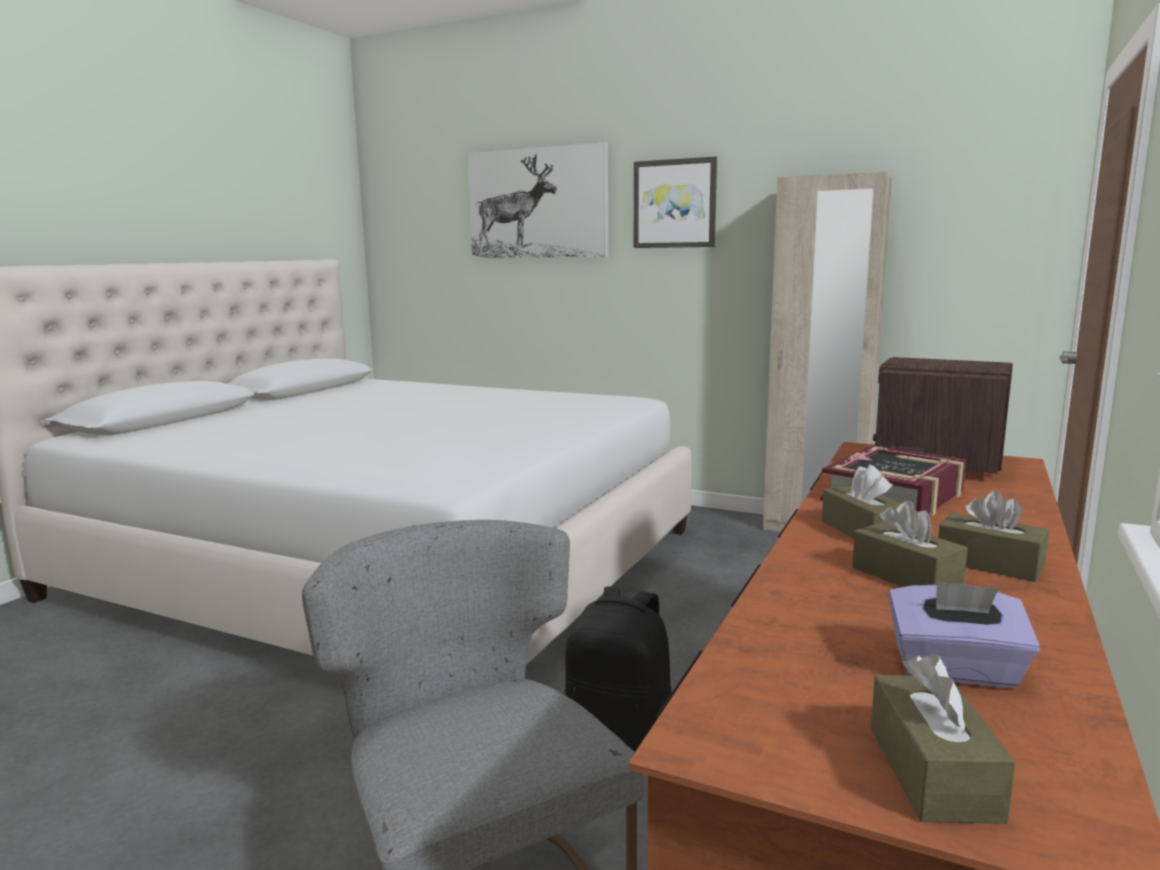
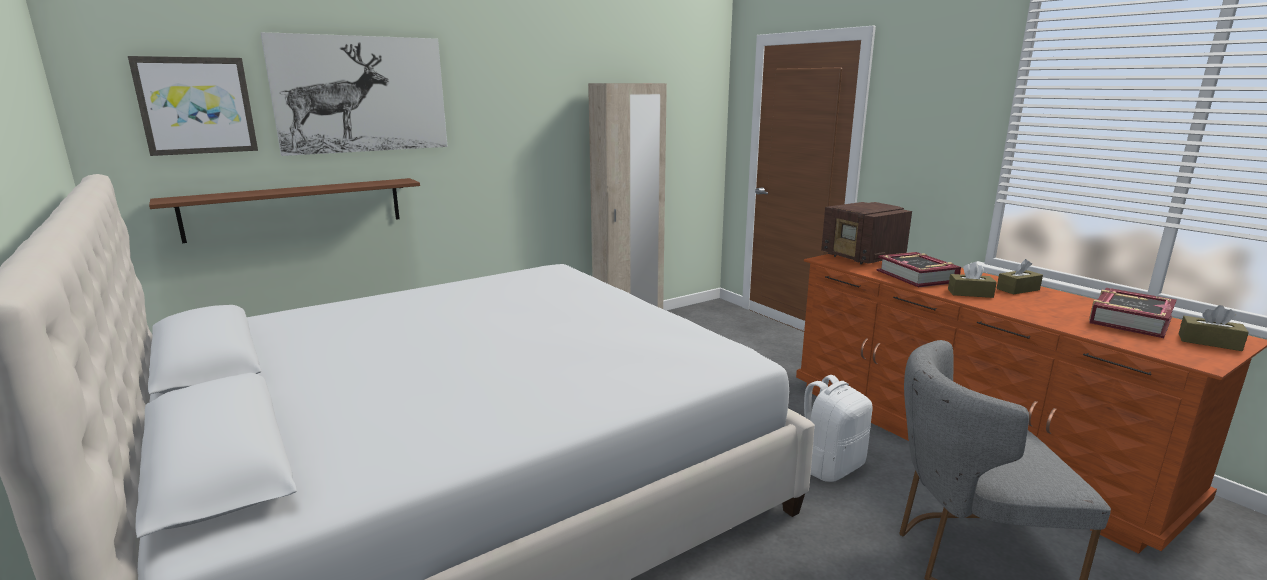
camera: 60 degrees left, 5 degrees up
black backpack [564,586,672,752] -> white backpack [804,375,873,482]
picture [634,156,717,248] -> picture moved to [128,56,258,156]
brown tissue box [852,501,968,587] -> none
purple tissue box [888,581,1040,688] -> book [1089,288,1176,338]
none -> brown shelf [149,178,420,243]

